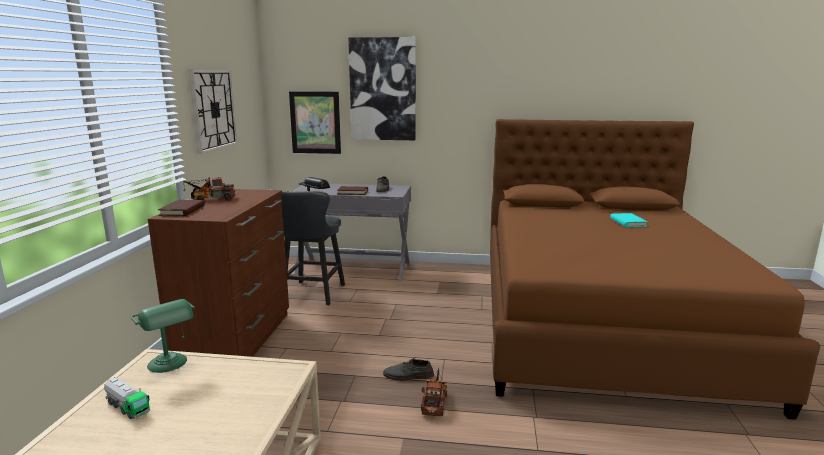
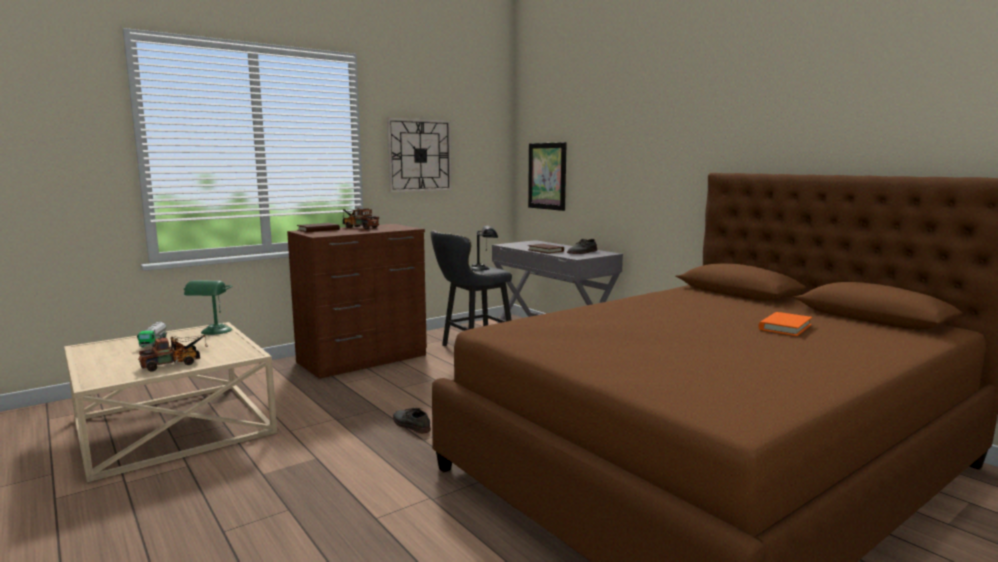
camera: 45 degrees right, 5 degrees down
picture [348,37,416,140] -> none
toy truck [421,368,448,416] -> toy truck moved to [138,335,208,371]
turquoise book [610,213,648,227] -> orange book [759,312,812,336]

